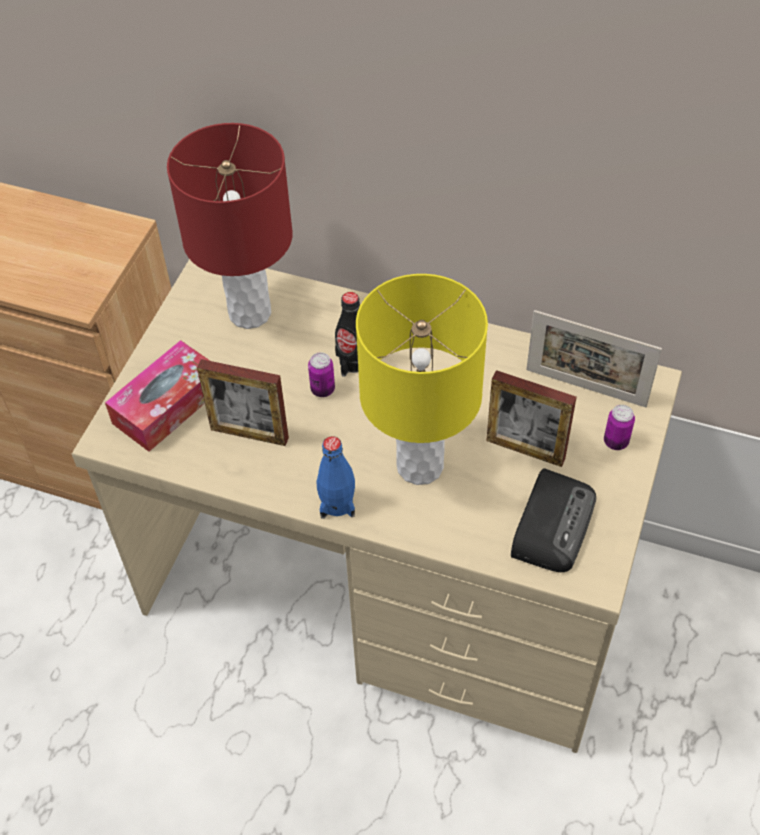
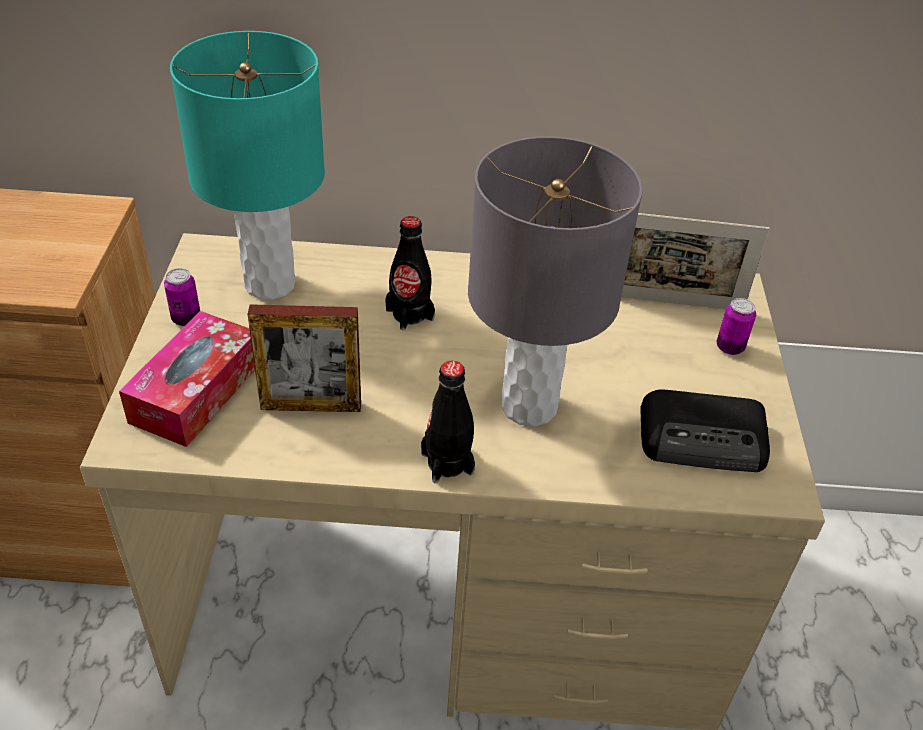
camera: 20 degrees left, 10 degrees down
red table lamp [167,123,293,329] -> turquoise table lamp [170,31,325,300]
can [308,352,335,397] -> can moved to [164,268,200,326]
blue bottle [316,436,355,519] -> black bottle [421,361,475,483]
yellow table lamp [356,274,488,485] -> grey table lamp [468,136,643,427]
picture frame [486,370,577,467] -> none
radio [511,468,596,572] -> radio turned 90 degrees clockwise [640,390,770,472]

